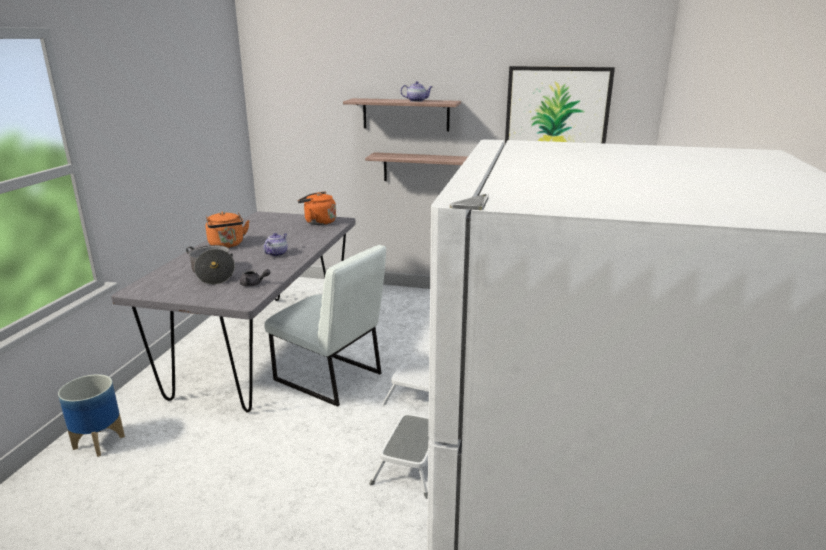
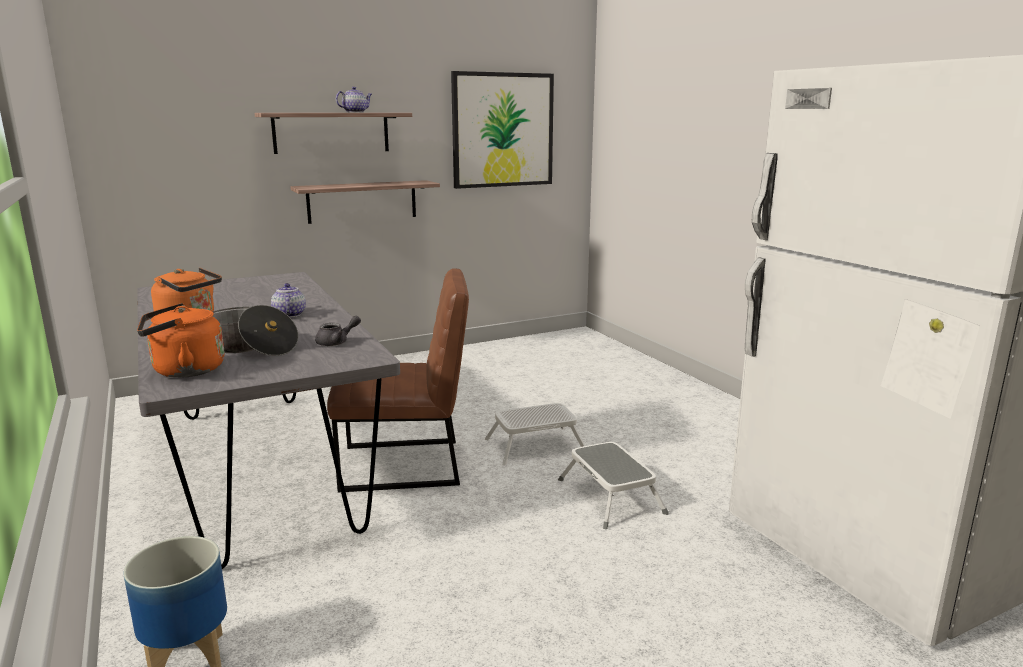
camera: 40 degrees left, 5 degrees down
white chair [264,245,386,407] -> brown chair [327,268,469,493]
orange kettle [298,191,336,225] -> orange kettle moved to [137,303,225,378]

